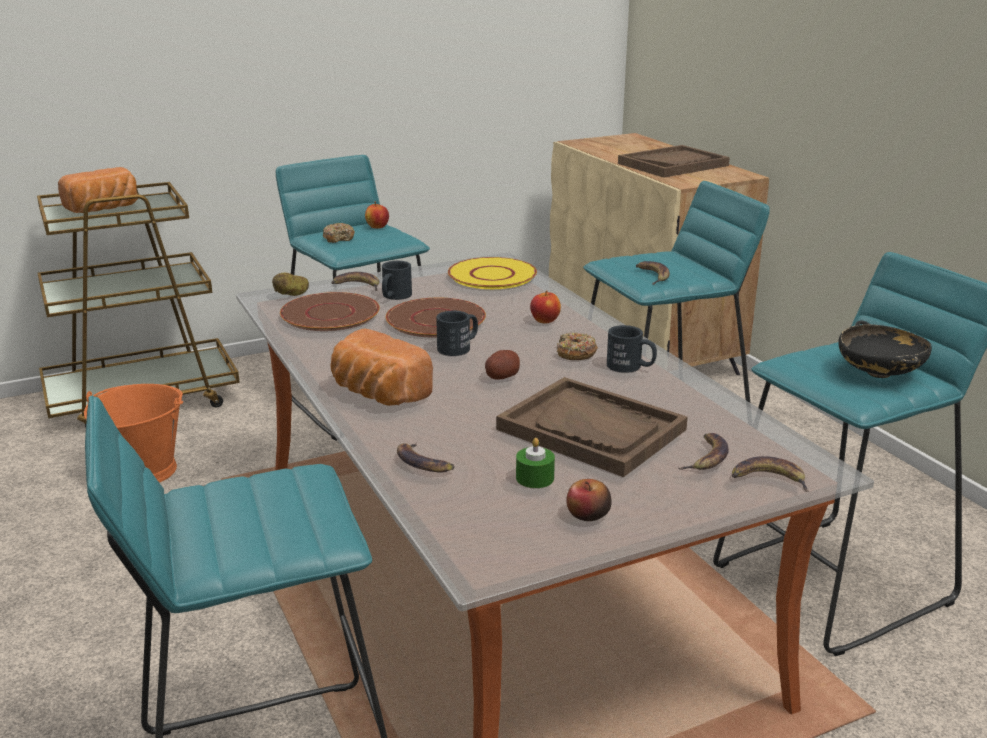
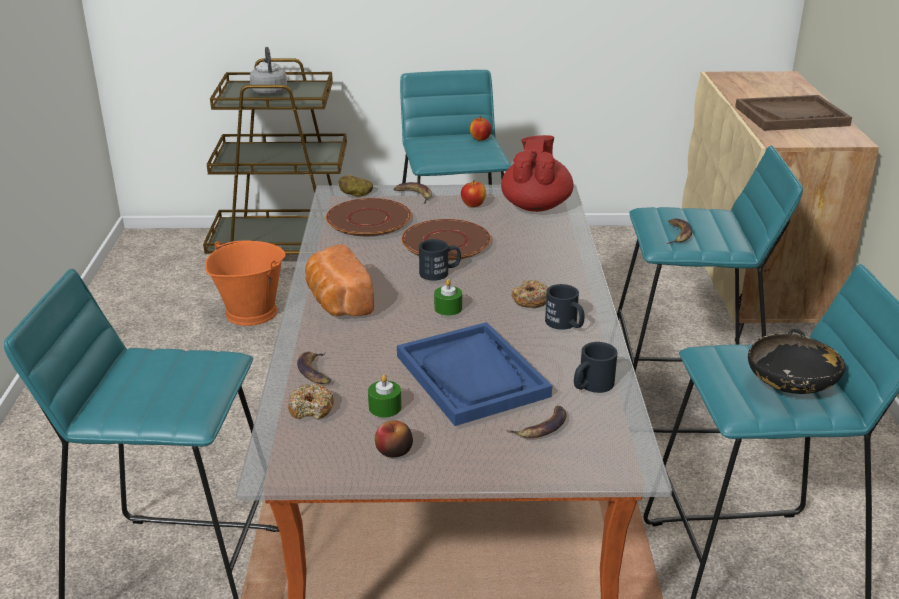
camera: 25 degrees right, 5 degrees up
bread [58,167,138,213] -> grey kettle [250,47,287,95]
donut [323,223,355,243] -> donut moved to [288,383,334,420]
black mug [382,261,412,300] -> black mug moved to [574,342,618,393]
yellow plate [448,257,537,289] -> red teapot [501,135,574,212]
potato [485,350,520,380] -> green candle [434,279,462,316]
brown tray [496,377,688,477] -> blue tray [397,322,552,426]
apple [530,290,561,324] -> apple moved to [461,180,486,207]
banana [732,456,809,492] -> none

